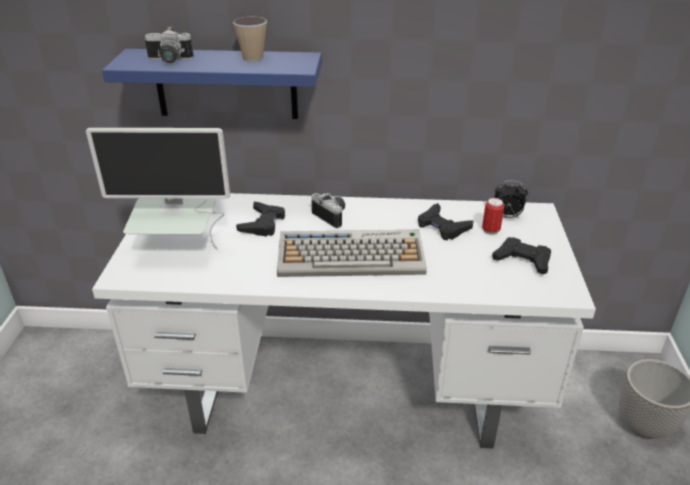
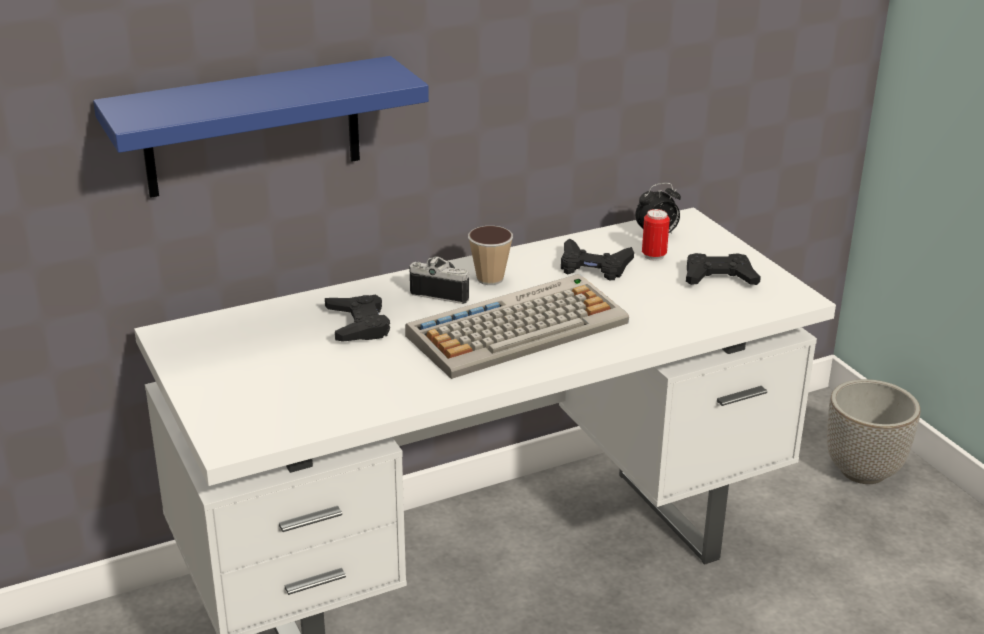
camera: 30 degrees left, 5 degrees down
monitor [86,128,230,250] -> none
camera [145,26,194,63] -> none
cup [233,17,268,62] -> cup moved to [468,226,513,285]

